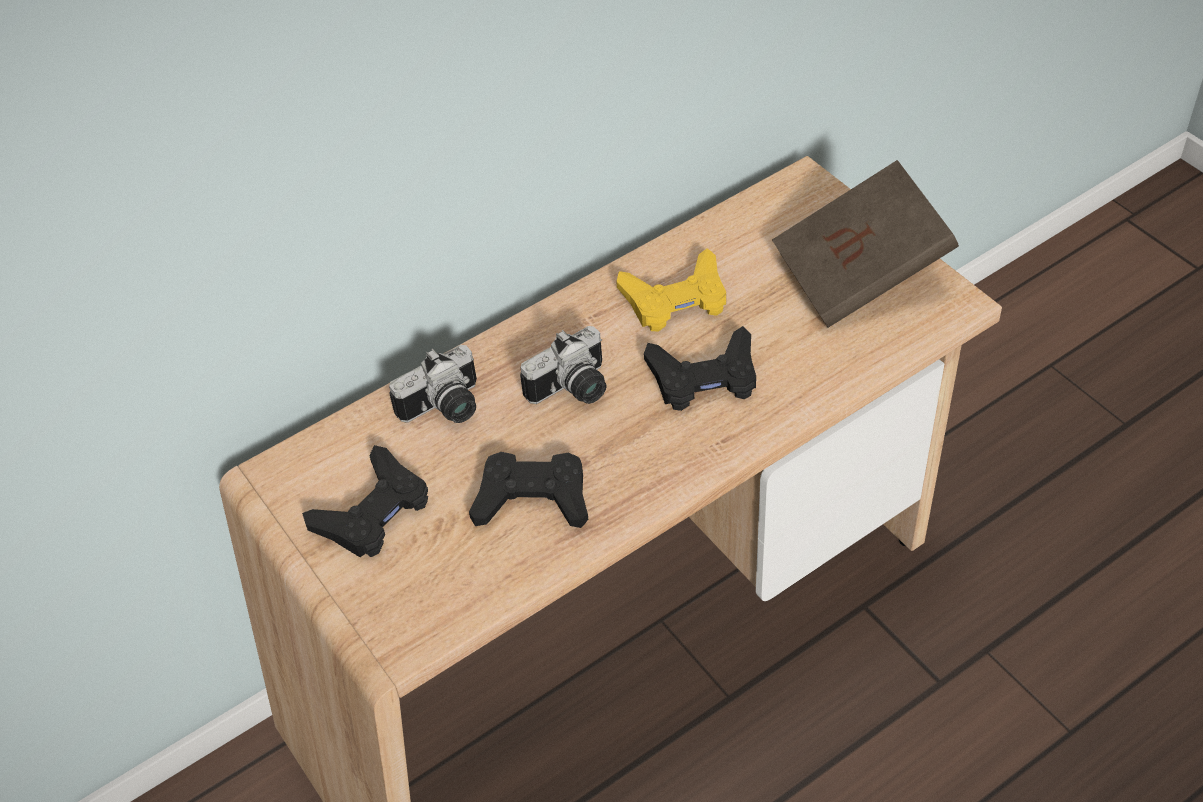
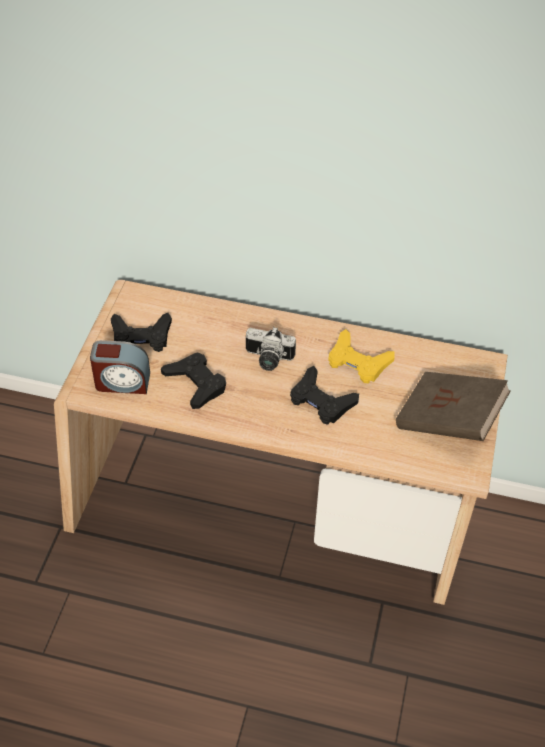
camera: 45 degrees right, 0 degrees up
camera [389,345,477,423] -> none
none -> alarm clock [90,340,150,394]

